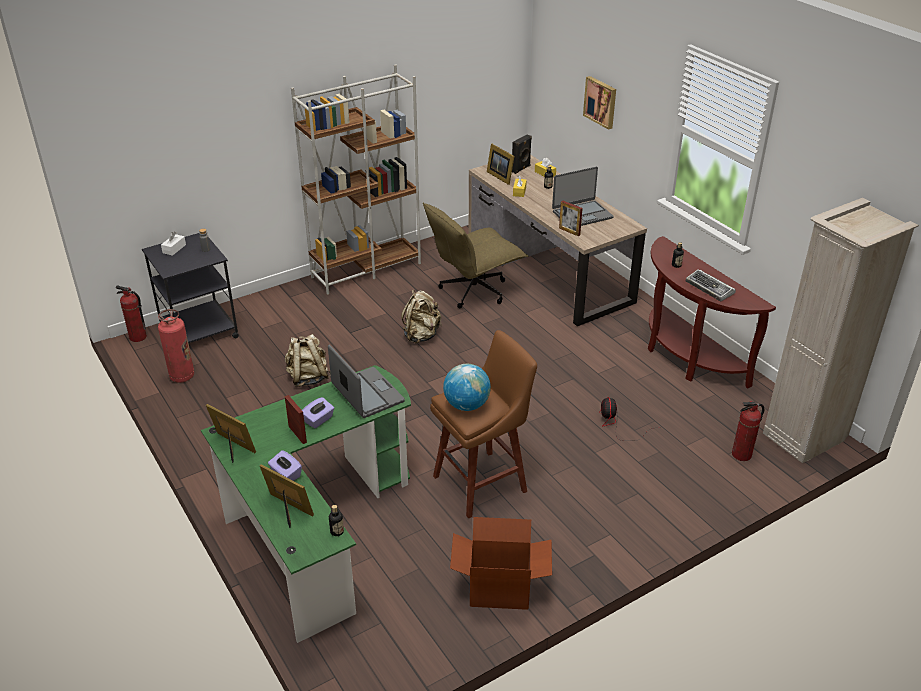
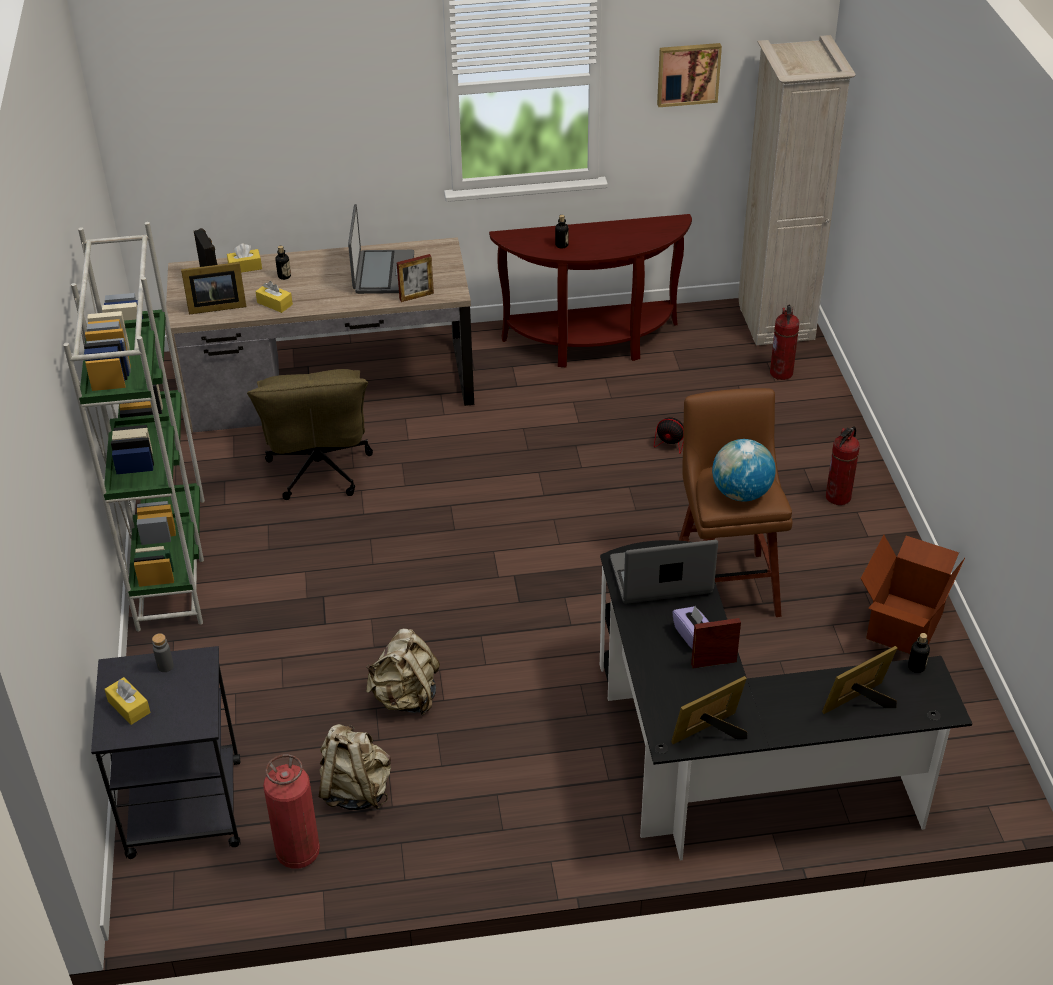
camera: 65 degrees left, 5 degrees up
fire extinguisher [116,286,147,342] -> fire extinguisher moved to [826,427,860,505]
white tissue box [161,231,186,256] -> yellow tissue box [104,677,151,725]
green desk [201,365,411,643] -> black desk [600,540,972,861]
purple tissue box [268,450,302,481] -> none
brown bookcase [291,64,421,295] -> green bookcase [63,222,205,632]
beige backpack [401,290,441,343] -> beige backpack moved to [319,724,391,810]
picture [583,76,616,130] -> picture moved to [657,43,722,107]
keyboard [686,269,736,302] -> none

